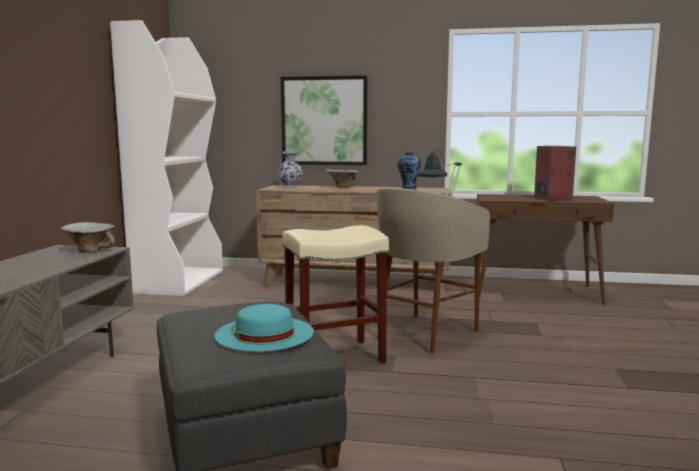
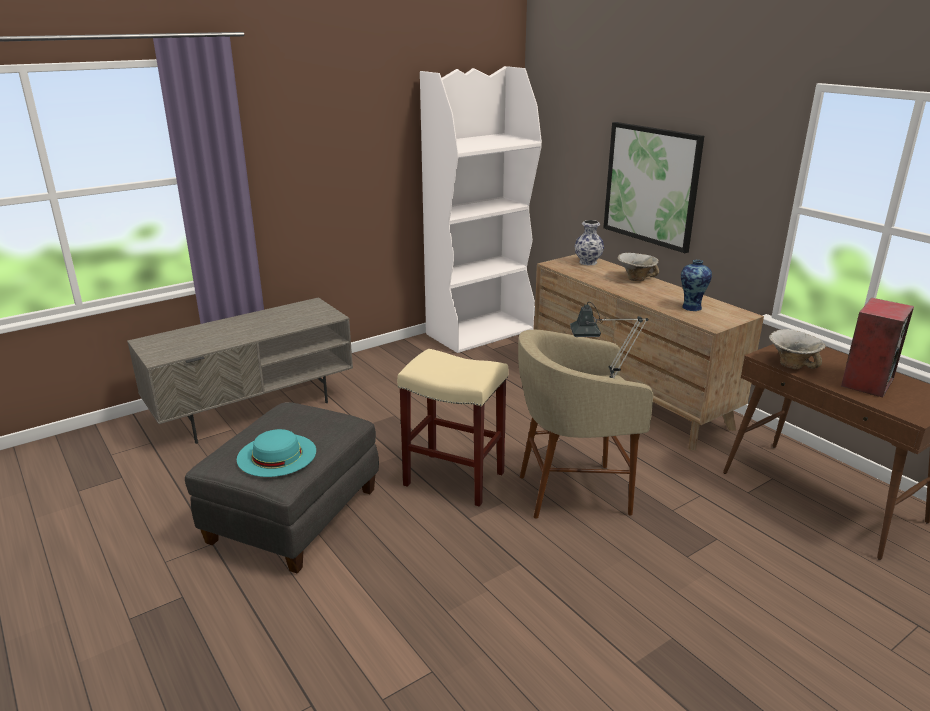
camera: 45 degrees right, 15 degrees up
bowl [61,222,115,253] -> bowl moved to [769,329,825,369]

